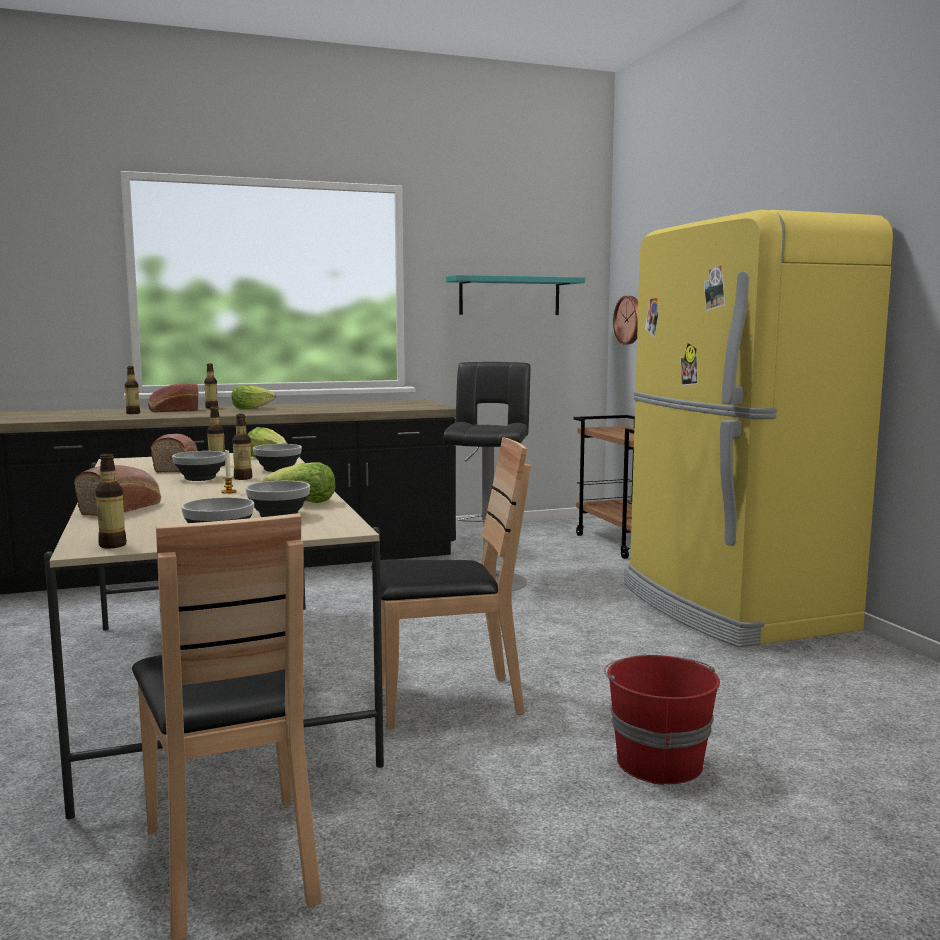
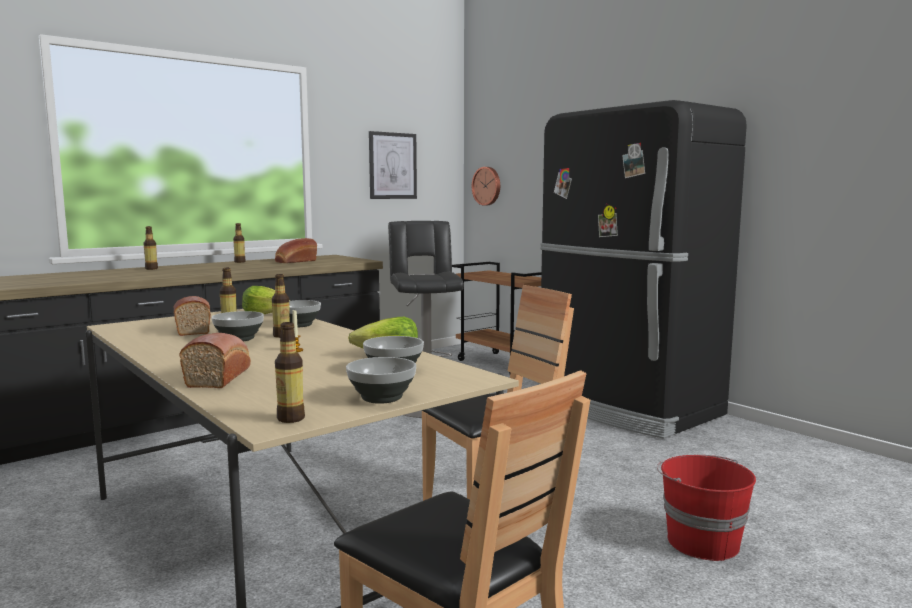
camera: 20 degrees left, 0 degrees up
bottle [125,366,140,414] -> bottle moved to [233,223,246,263]
bread [148,383,199,412] -> bread moved to [275,238,317,263]
lettuce [232,385,276,409] -> none
turquoise shelf [446,275,585,315] -> picture [369,131,417,199]
yellow fridge [624,210,893,648] -> black fridge [534,100,747,439]

